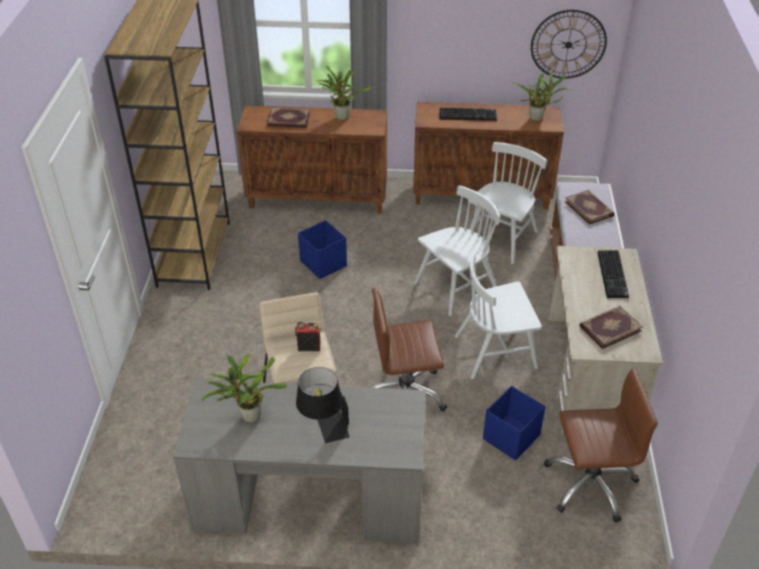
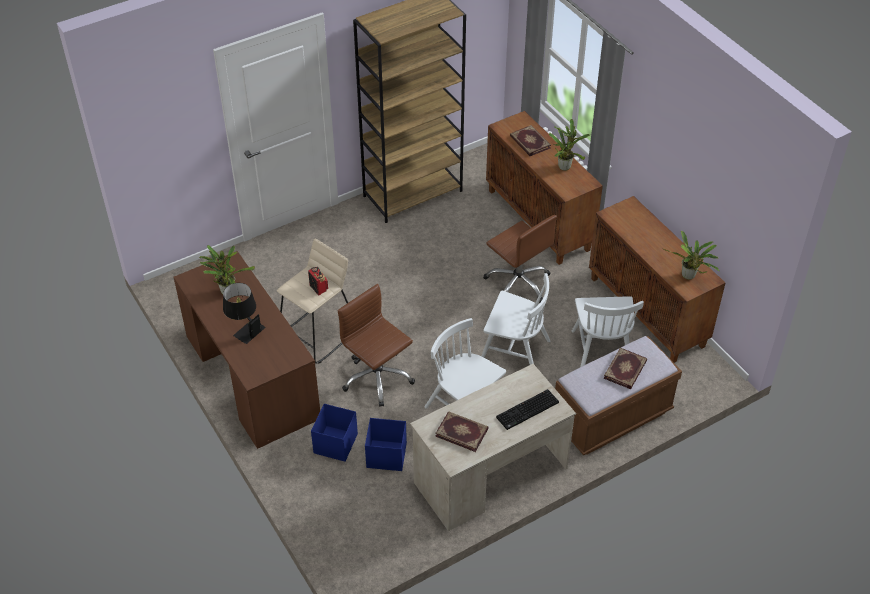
camera: 55 degrees right, 5 degrees up
grey desk [173,379,426,544] -> brown desk [174,251,320,449]
blue storage box [298,220,347,279] -> blue storage box moved to [311,404,358,462]
keyboard [440,108,497,121] -> none
white chair [468,142,547,264] -> white chair turned 90 degrees clockwise [572,296,644,367]
wall clock [531,9,607,79] -> none
brown office chair [544,368,658,523] -> brown office chair moved to [483,215,557,303]

